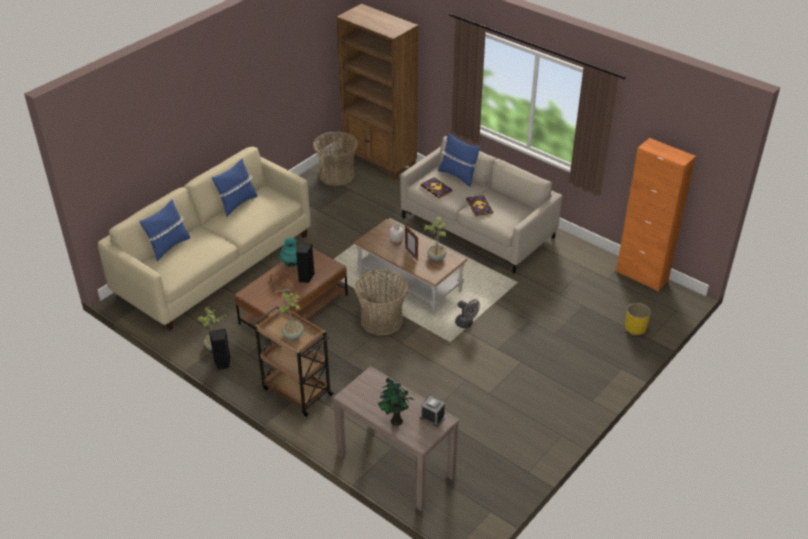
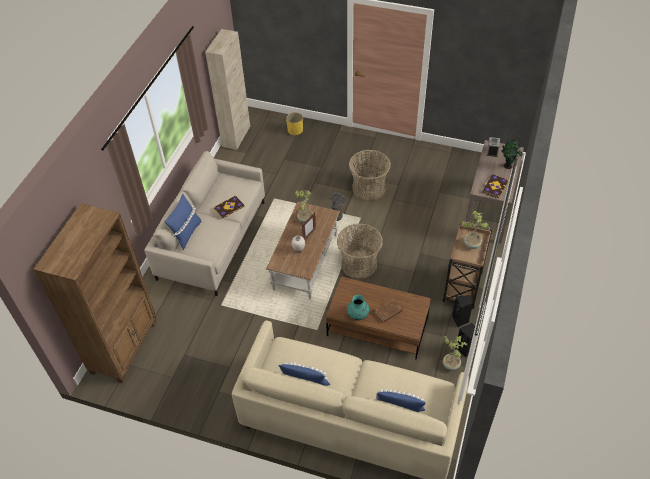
camera: 110 degrees left, 10 degrees up
black speaker [296,243,315,283] -> black speaker moved to [452,295,473,327]
basket [313,132,358,186] -> basket moved to [349,150,391,201]
book [420,177,452,198] -> book moved to [482,174,509,198]
orange cabinet [616,138,696,291] -> beige cabinet [205,29,250,150]

